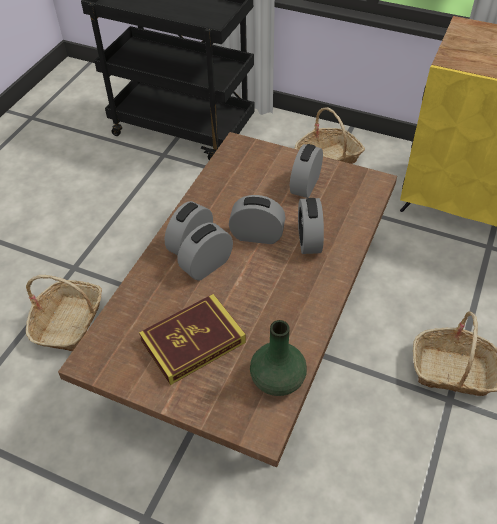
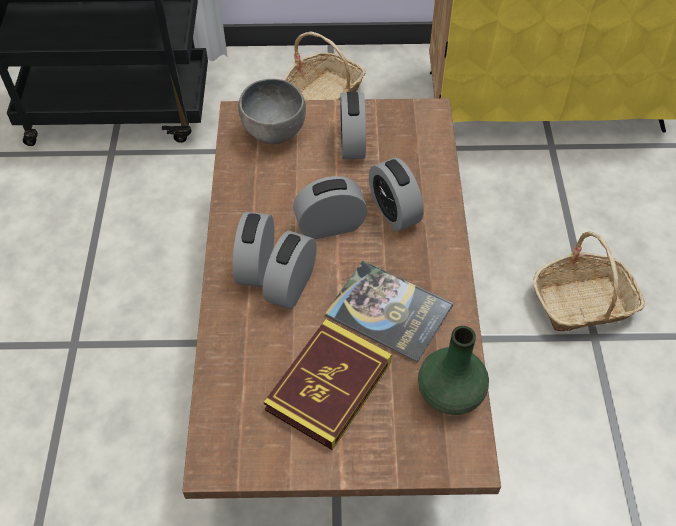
camera: 25 degrees left, 5 degrees up
basket [26,275,102,351] -> none
none -> grey bowl [238,79,306,145]
none -> book [325,261,453,363]

